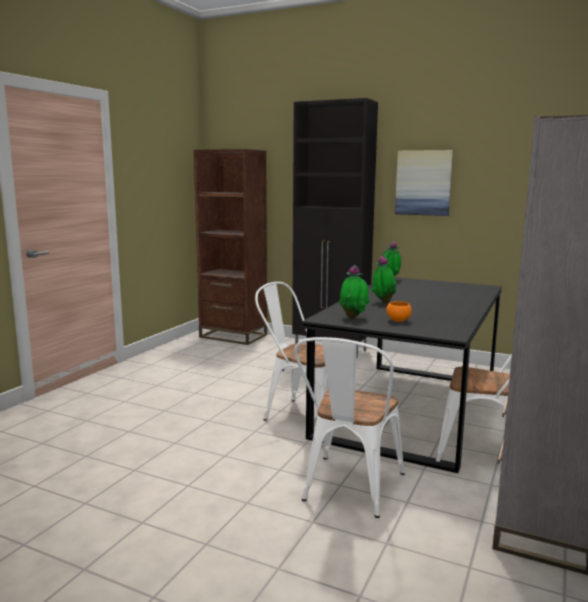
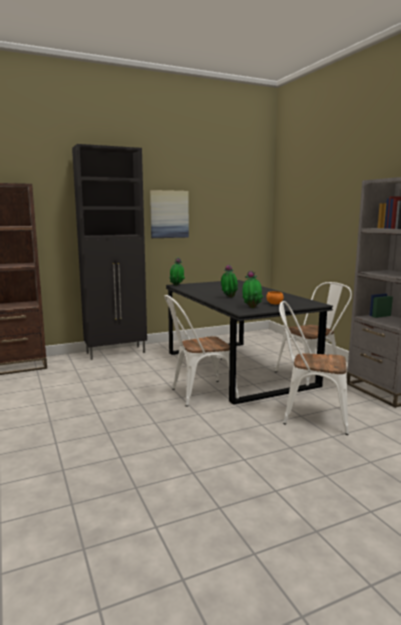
camera: 50 degrees left, 0 degrees up
white chair [294,337,405,518] -> white chair turned 135 degrees clockwise [279,301,349,435]

